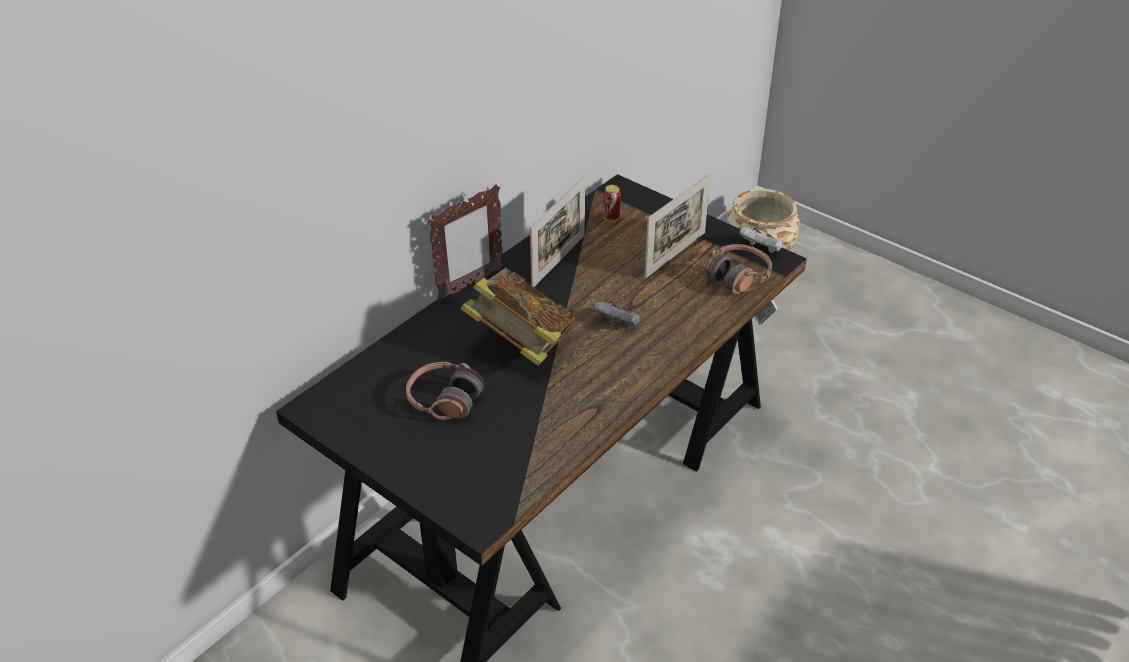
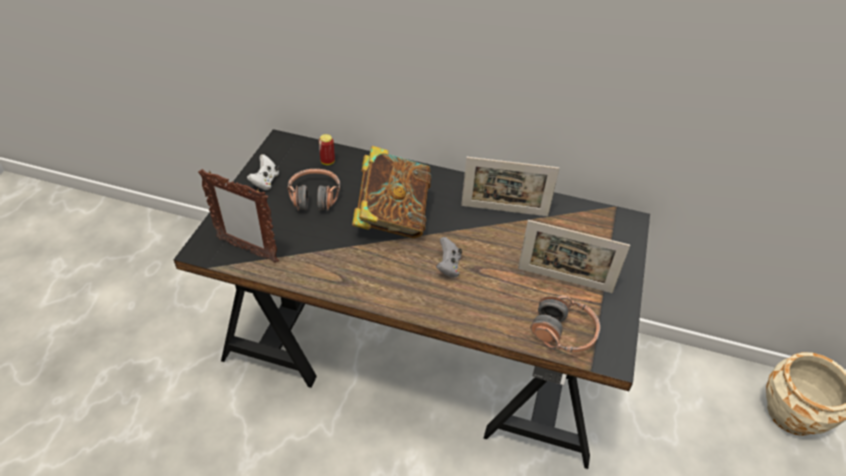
camera: 65 degrees right, 5 degrees up
picture frame [428,185,503,301] -> picture frame moved to [198,169,279,263]
can [603,185,621,222] -> can moved to [319,134,335,165]
white game controller [739,227,782,253] -> white game controller moved to [247,154,279,190]

